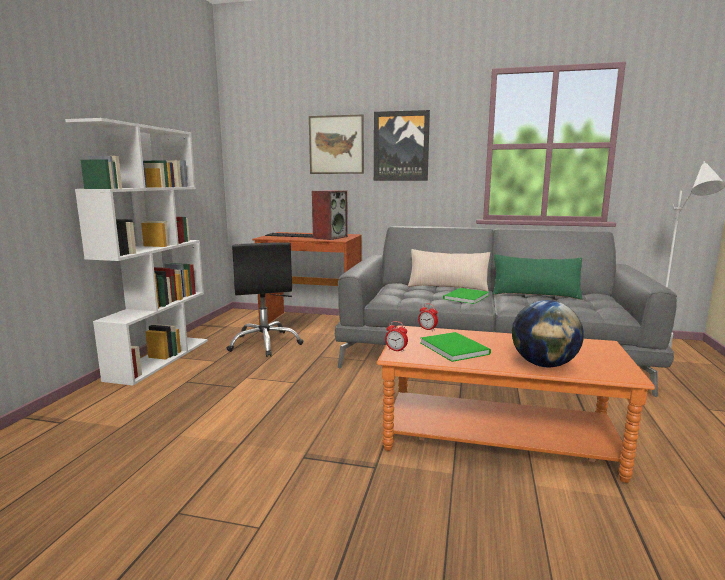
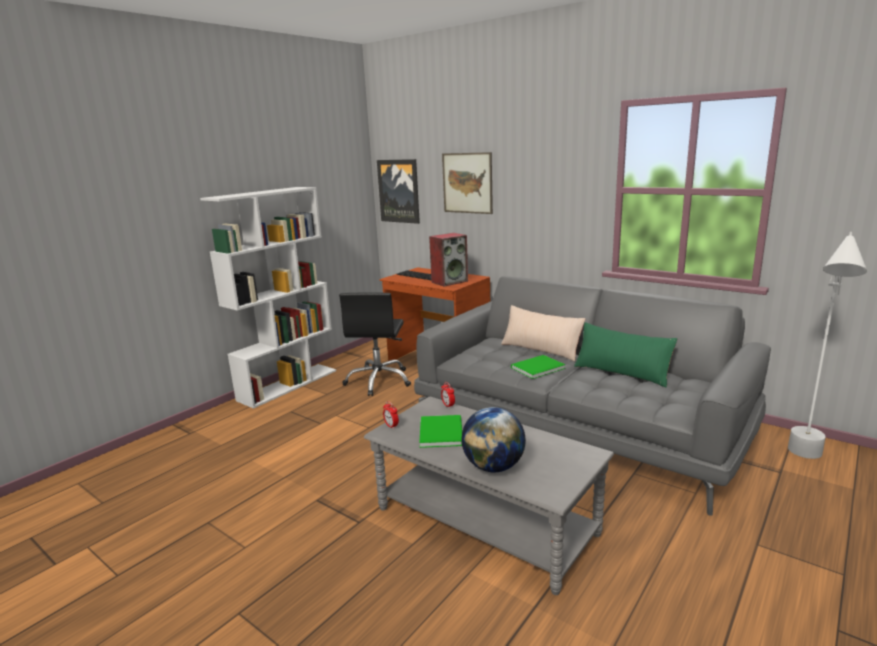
camera: 25 degrees right, 5 degrees up
picture [374,110,430,181] -> picture moved to [377,159,420,224]
orange coffee table [377,325,655,483] -> grey coffee table [364,397,614,595]

